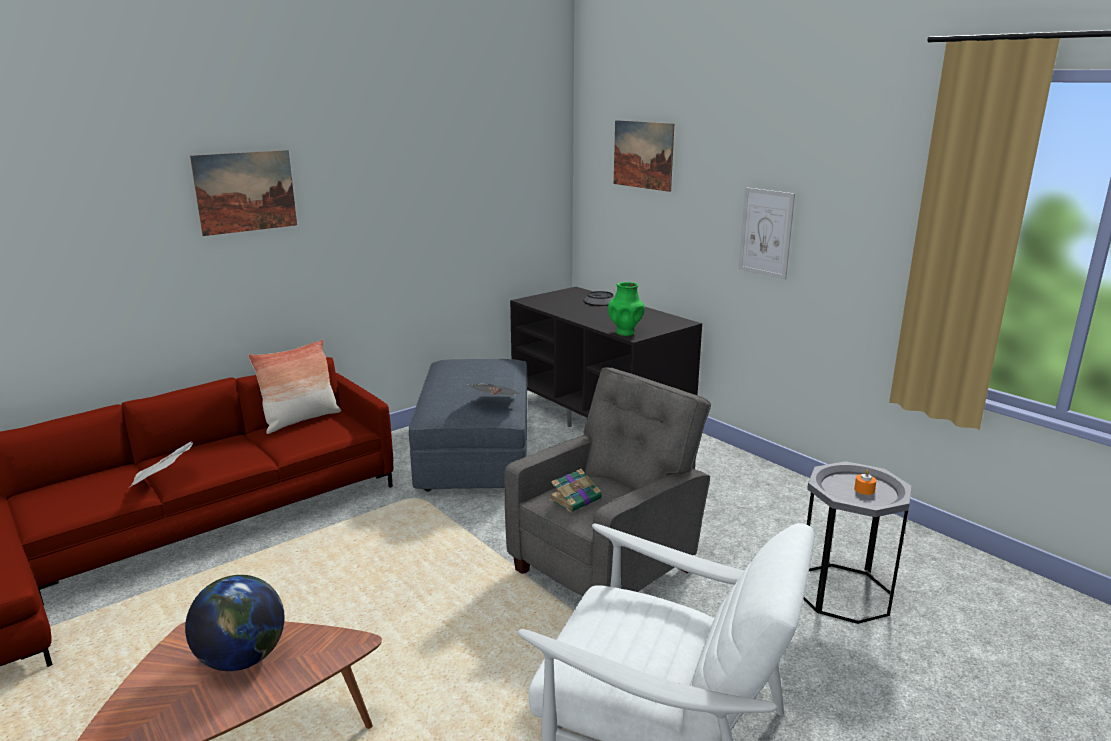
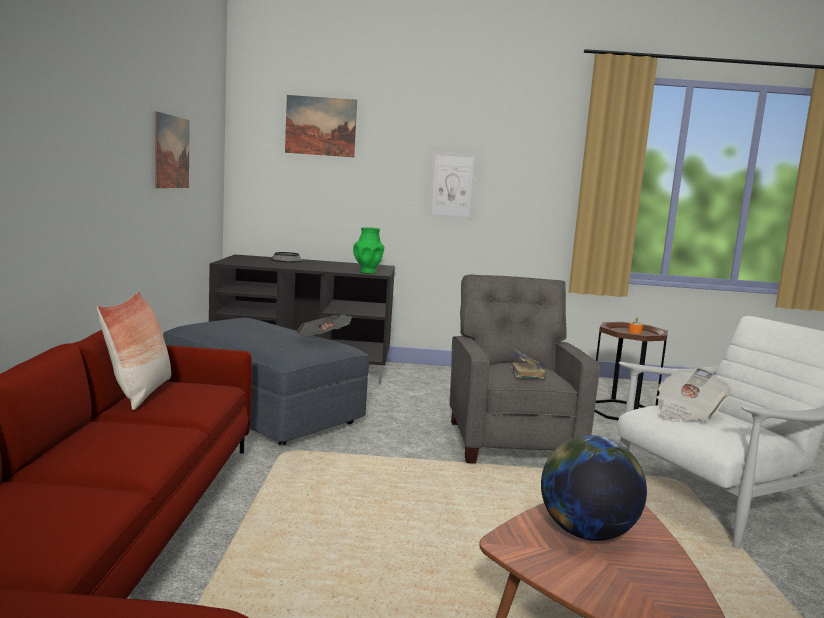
camera: 50 degrees left, 10 degrees down
newspaper [130,442,193,487] -> newspaper moved to [657,368,731,421]
picture [190,150,297,236] -> picture moved to [155,111,190,188]
grey side table [803,461,912,624] -> brown side table [595,322,668,420]

